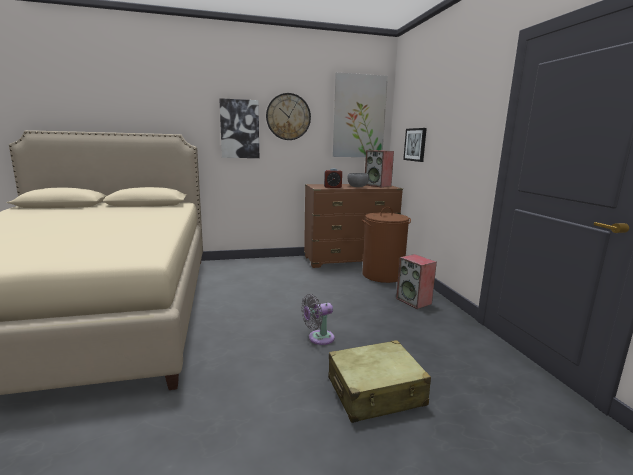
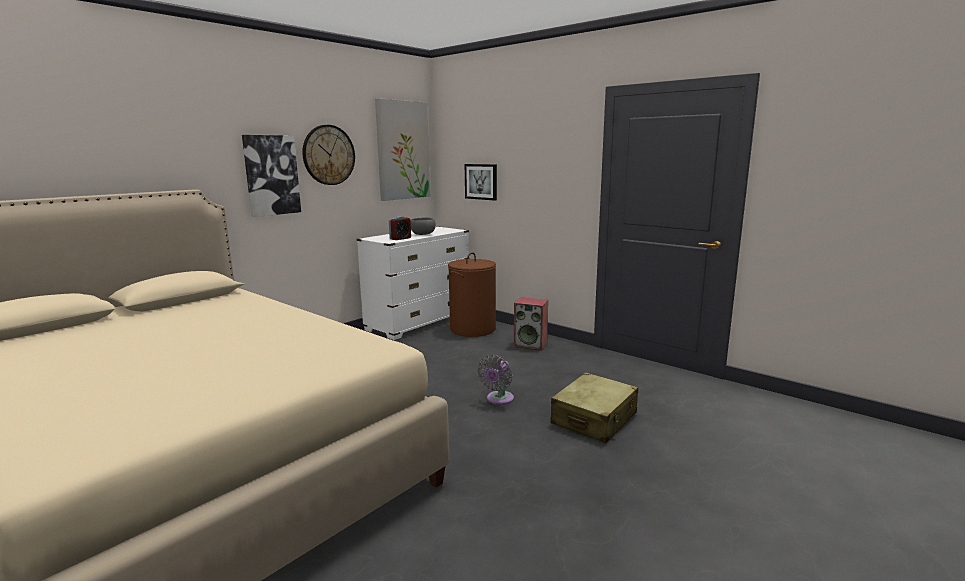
camera: 35 degrees left, 0 degrees up
brown dresser [304,184,403,268] -> white dresser [357,226,470,340]
speaker [365,150,394,187] -> none

